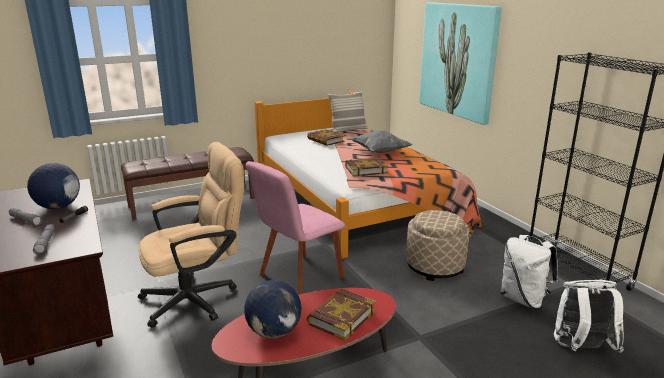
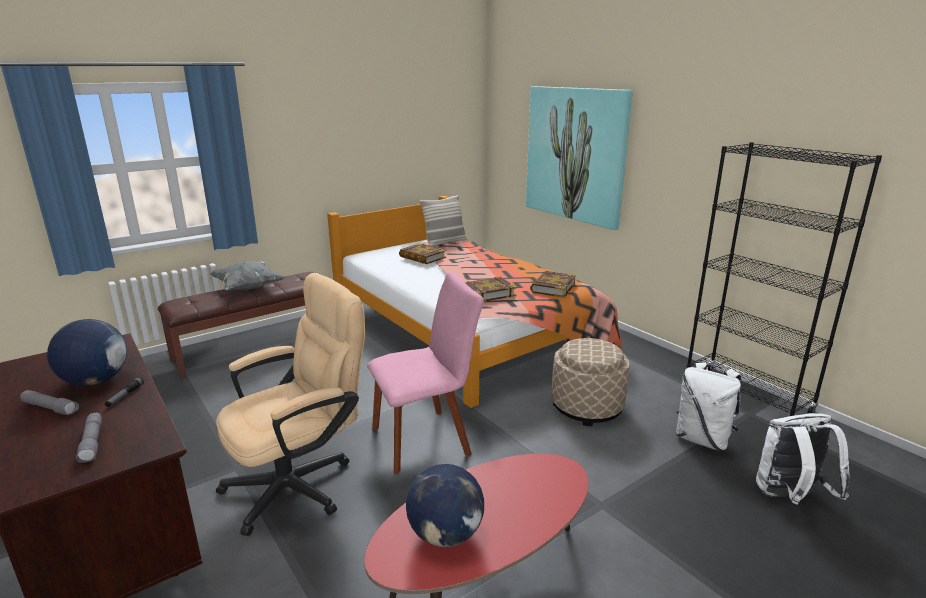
camera: 10 degrees left, 0 degrees up
pink chair [246,161,345,295] -> pink chair turned 150 degrees counterclockwise [367,272,484,474]
book [307,288,376,340] -> book moved to [530,271,576,298]
grey pillow [350,130,412,153] -> grey pillow moved to [210,261,286,291]

